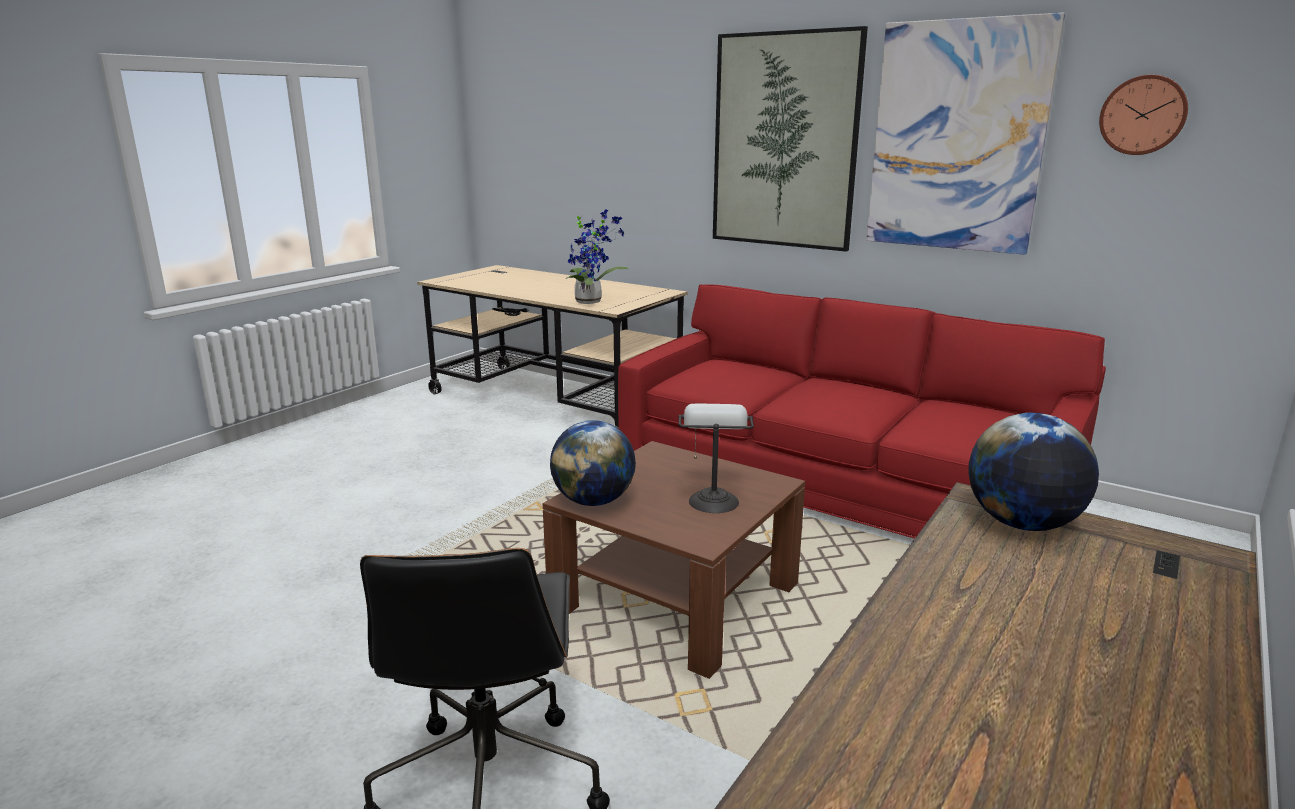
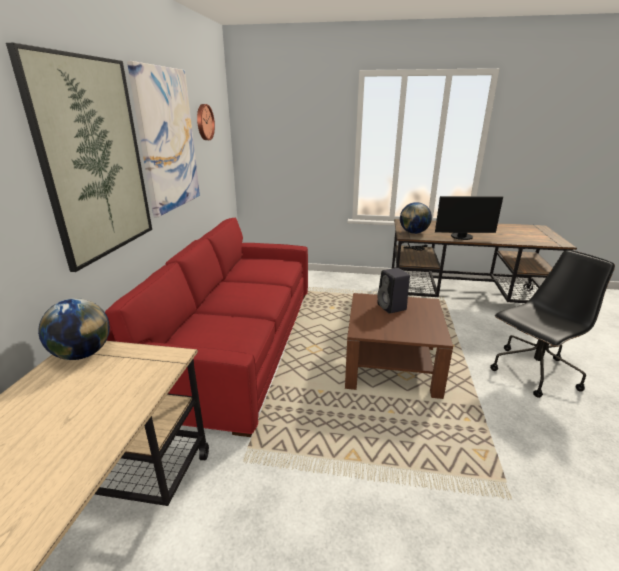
camera: 115 degrees left, 5 degrees up
globe [550,420,636,506] -> globe moved to [38,298,110,360]
potted plant [565,209,629,304] -> none
table lamp [678,404,754,513] -> black speaker [377,268,410,314]
none -> monitor [435,196,503,240]

